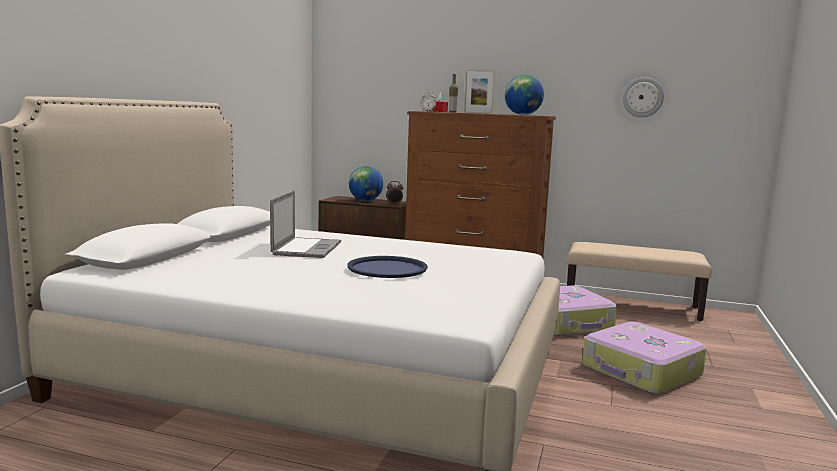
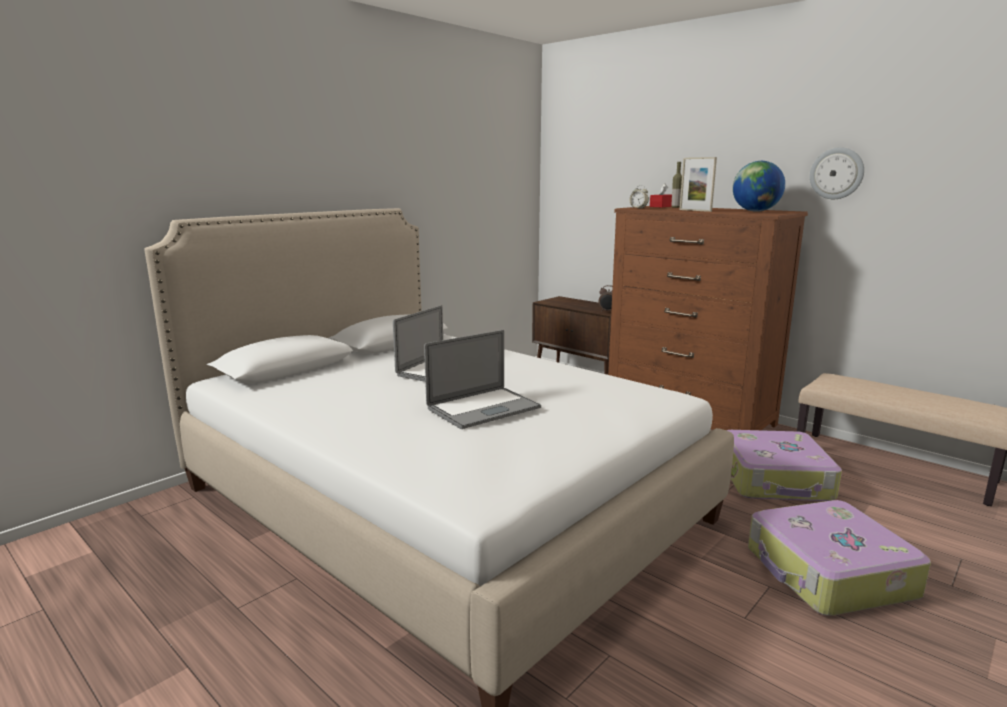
camera: 25 degrees right, 5 degrees up
blue tray [347,256,428,278] -> laptop [424,330,541,429]
globe [349,166,383,201] -> none
wall clock [622,77,664,117] -> wall clock moved to [810,147,864,199]

